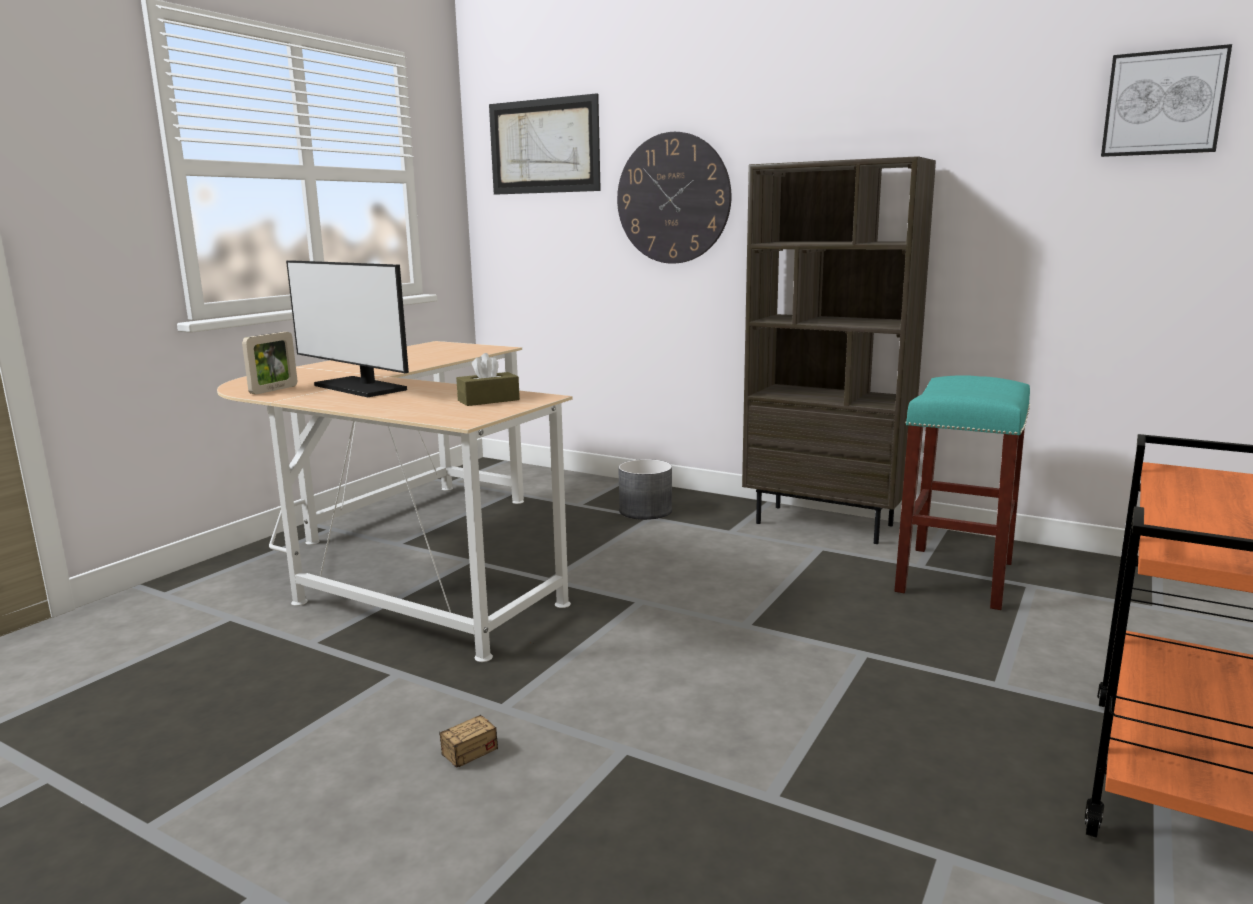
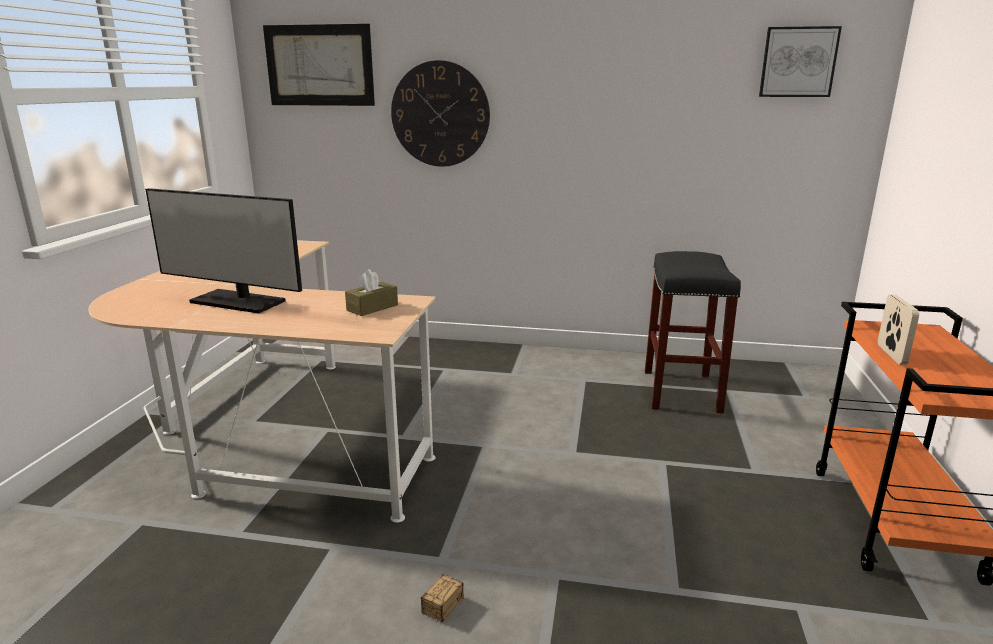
camera: 20 degrees left, 5 degrees up
picture frame [242,332,297,394] -> picture frame moved to [878,295,919,365]
grey planter [618,459,672,520] -> none
brown bookcase [742,156,936,544] -> none
turquoise stool [895,375,1030,610] -> black stool [645,251,741,413]

